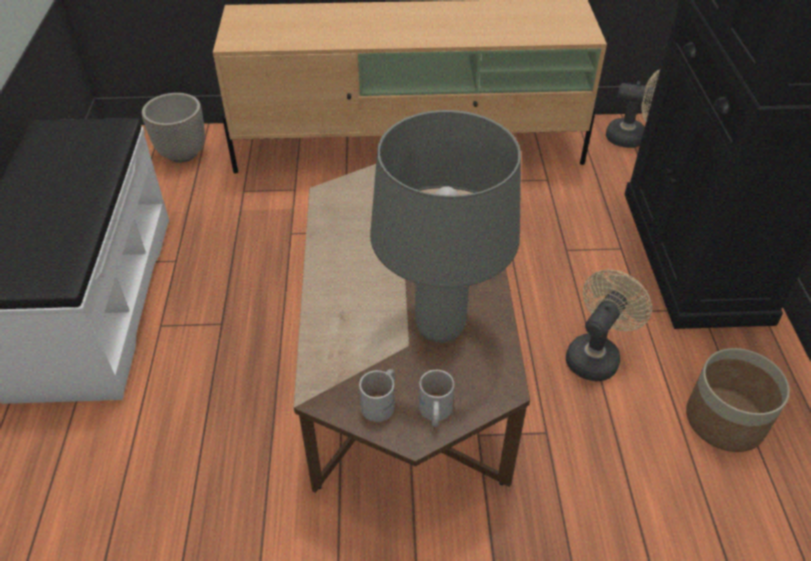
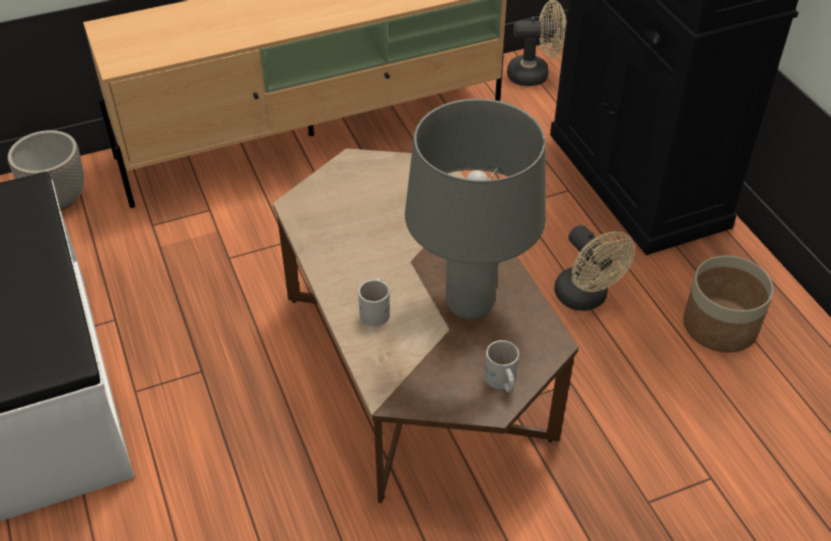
camera: 20 degrees left, 0 degrees up
white mug [359,369,395,422] -> white mug moved to [358,278,390,326]
beige fan [566,270,652,381] -> beige fan turned 135 degrees clockwise [554,225,635,311]

